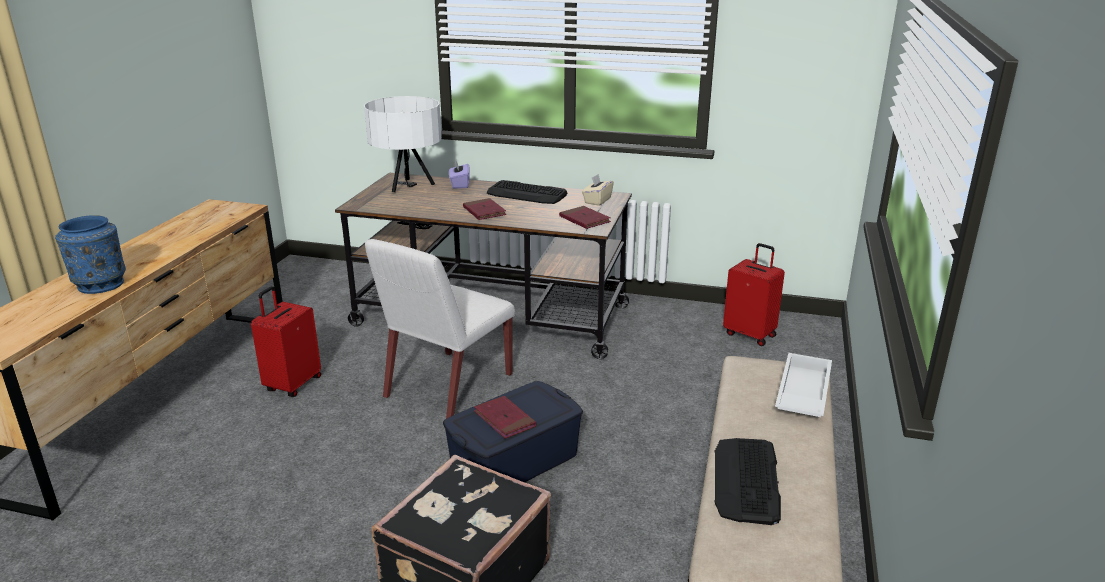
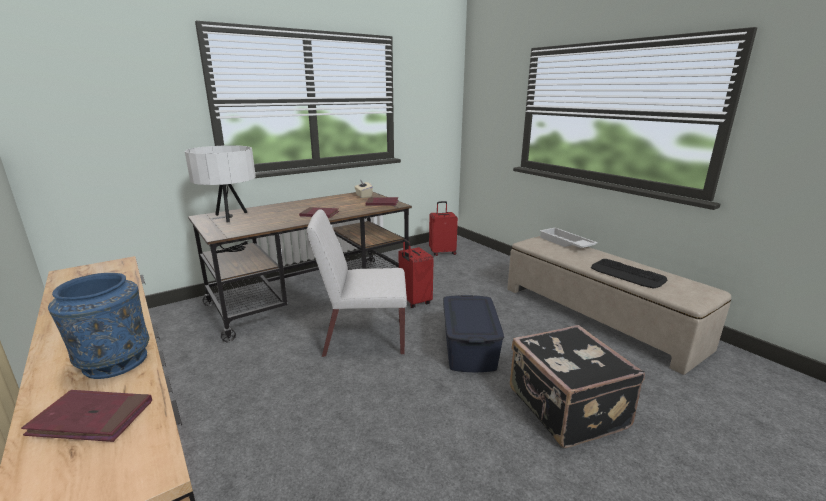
camera: 50 degrees left, 5 degrees down
red suitcase [251,286,321,397] -> red suitcase moved to [399,239,434,308]
white chair [365,239,515,419] -> white chair turned 105 degrees clockwise [307,209,407,357]
purple tissue box [449,161,470,189] -> none
red book [474,396,536,439] -> red book moved to [21,390,152,442]
keyboard [487,180,567,204] -> none

